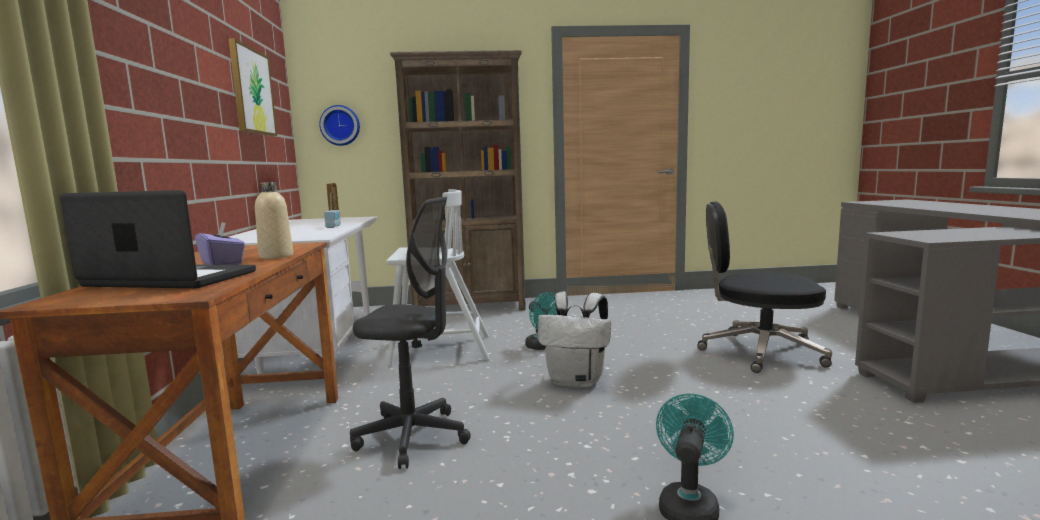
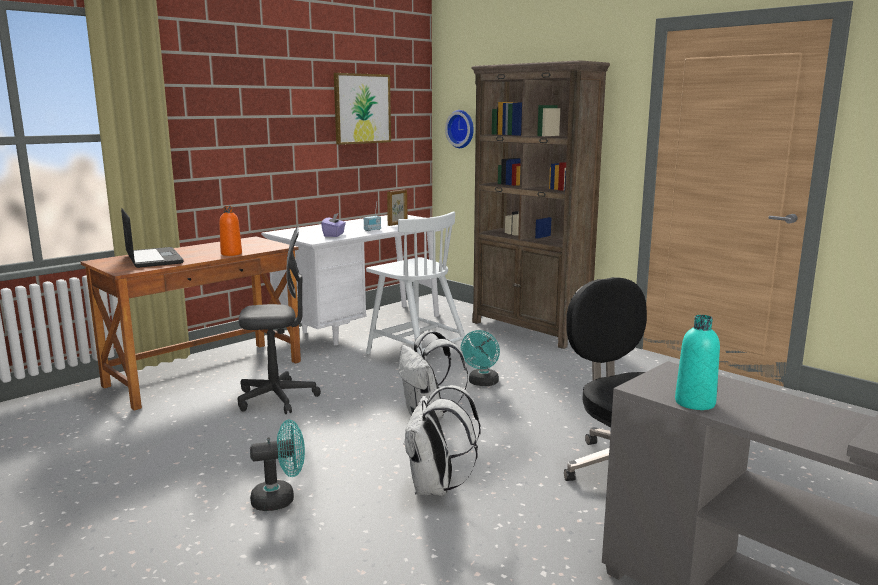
camera: 50 degrees right, 5 degrees up
purple tissue box [195,222,245,265] -> purple tissue box moved to [321,213,346,237]
beige bottle [255,182,293,259] -> orange bottle [219,206,242,256]
grey office chair [350,197,471,469] -> grey office chair turned 75 degrees counterclockwise [238,226,321,414]
none -> white backpack [403,385,481,496]
none -> turquoise bottle [675,315,720,410]

